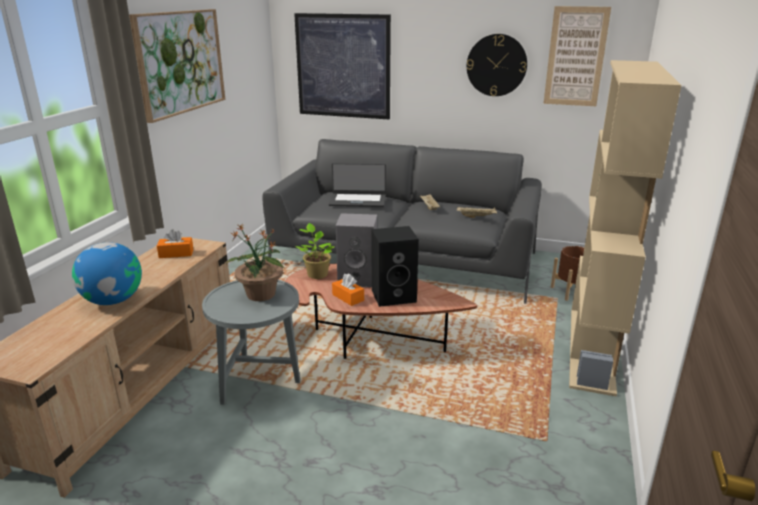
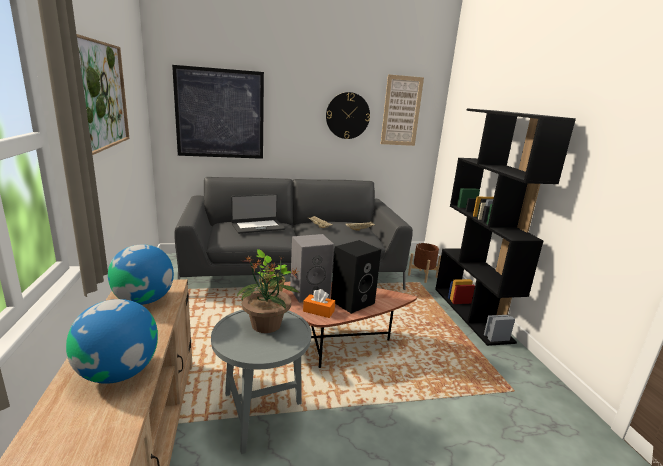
camera: 30 degrees left, 5 degrees down
orange tissue box [157,229,193,258] -> globe [108,245,174,305]
beige bookcase [569,60,682,397] -> black bookcase [435,109,576,346]

